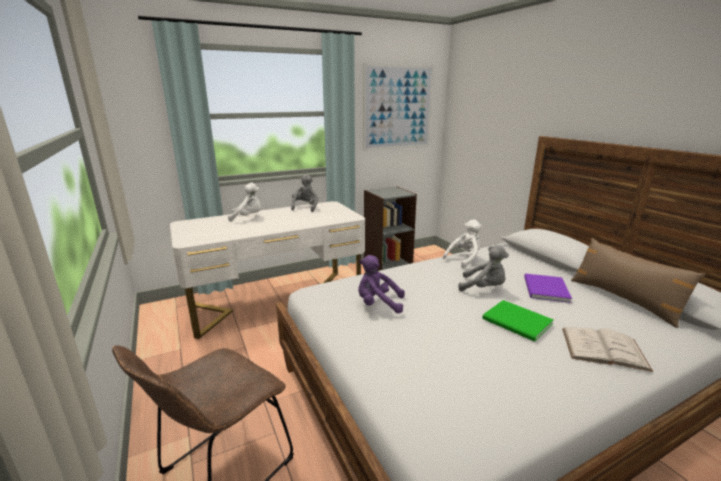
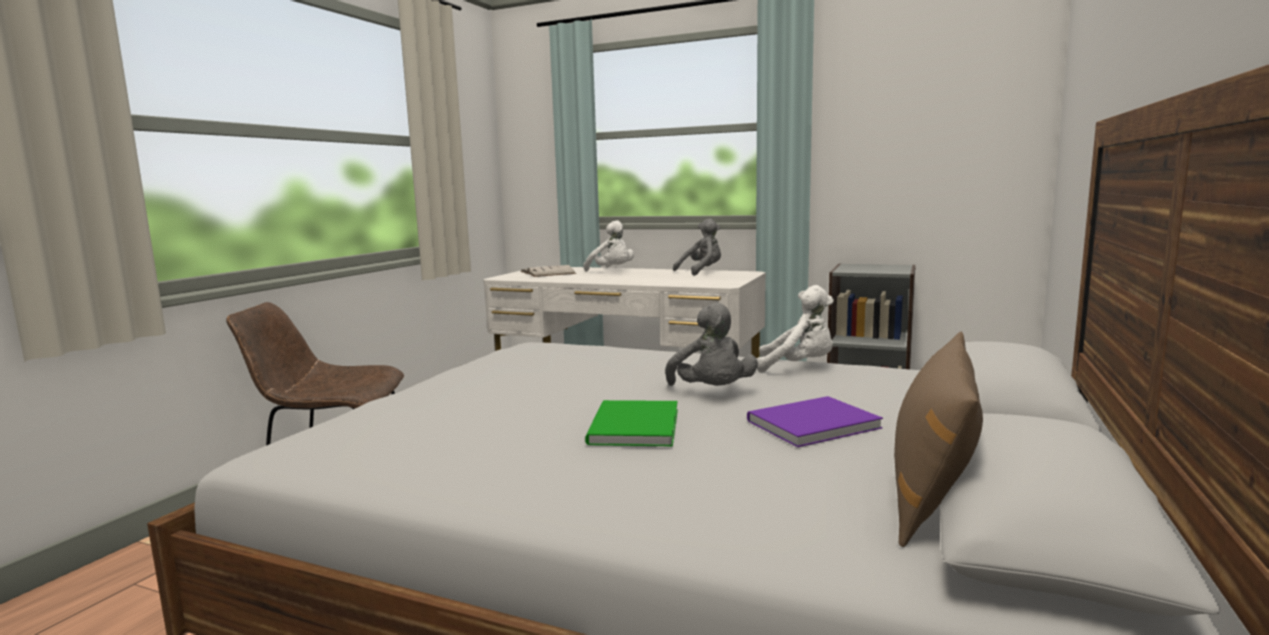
camera: 50 degrees right, 10 degrees down
purple plush toy [358,255,405,313] -> none
picture [363,63,434,151] -> none
white book [562,327,653,372] -> white book moved to [521,265,576,277]

